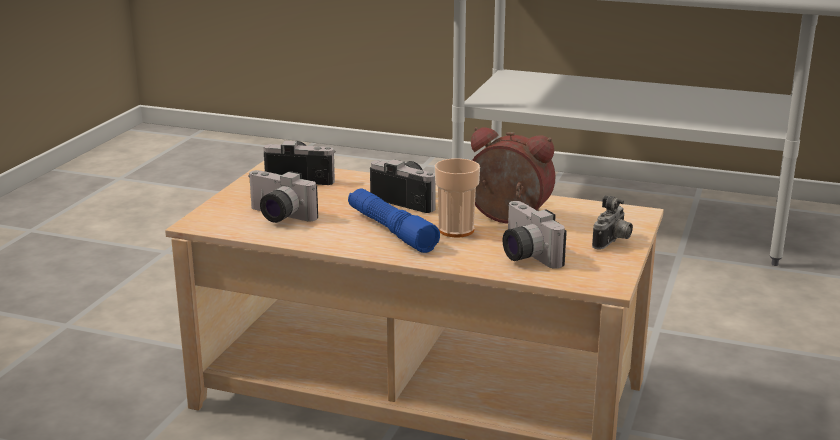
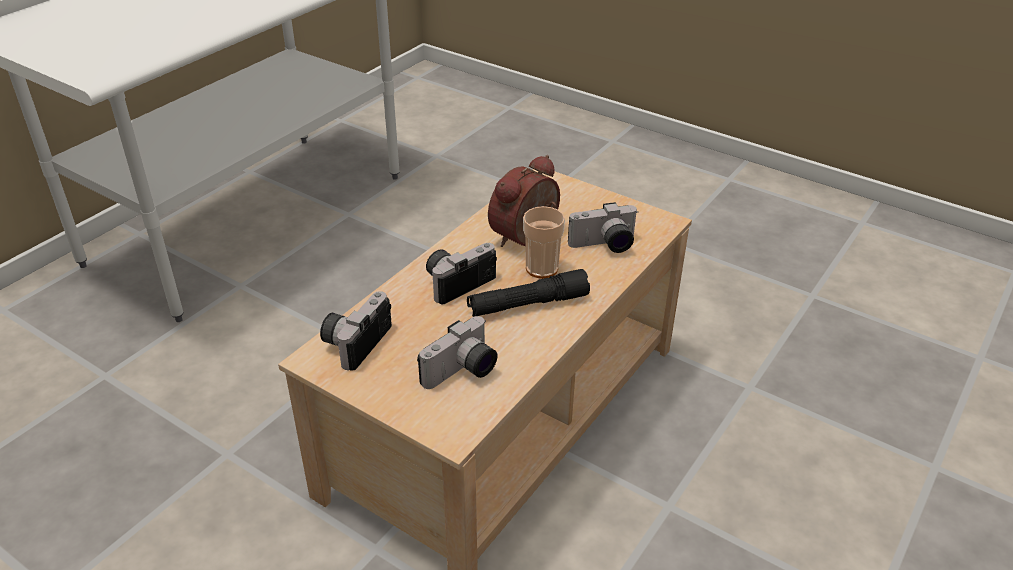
camera: 75 degrees left, 15 degrees up
blue flashlight [348,188,440,253] -> black flashlight [467,269,590,317]
camera [592,195,633,250] -> none

